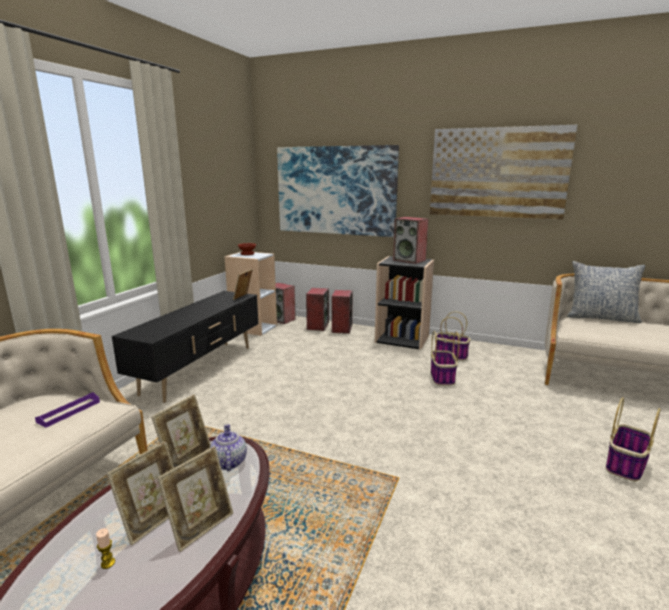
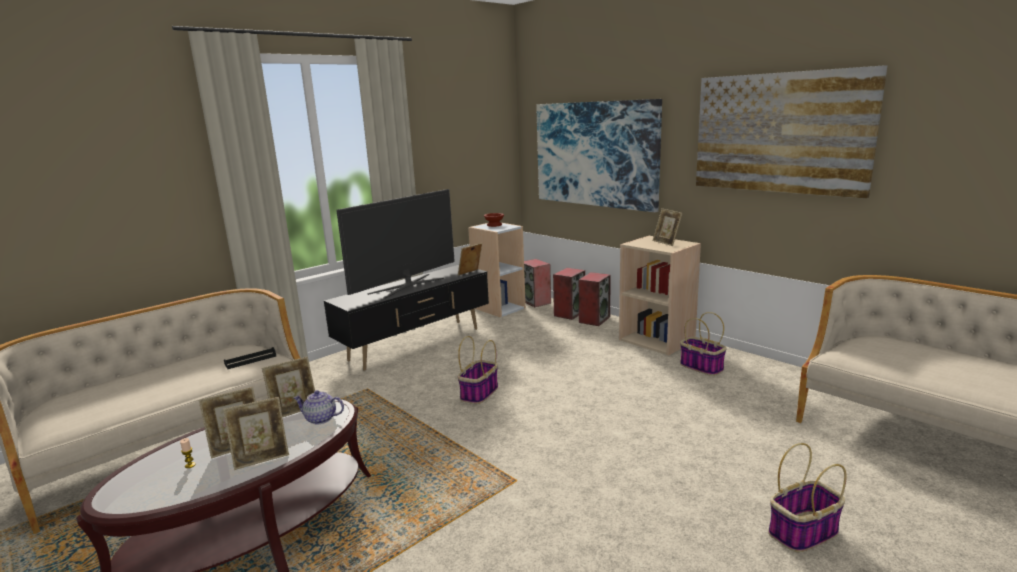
camera: 25 degrees right, 0 degrees up
purple tray [35,392,100,428] -> black tray [224,347,276,369]
teapot [210,424,247,471] -> teapot turned 90 degrees counterclockwise [293,390,344,424]
black bookcase [375,256,434,350] -> beige bookcase [619,236,701,356]
speaker [393,217,428,264] -> picture frame [653,208,682,246]
basket [431,331,459,385] -> basket moved to [458,336,498,404]
pillow [567,261,645,323] -> none
none -> television [336,189,455,299]

